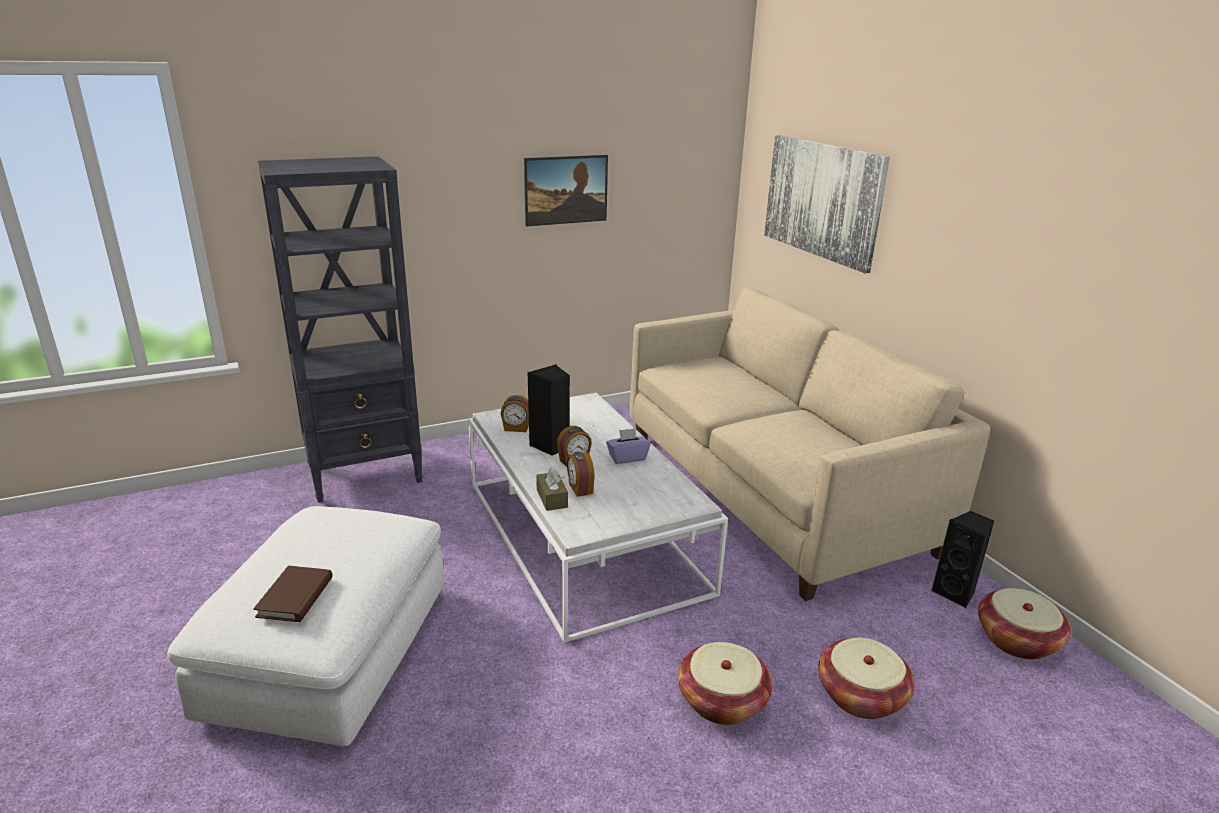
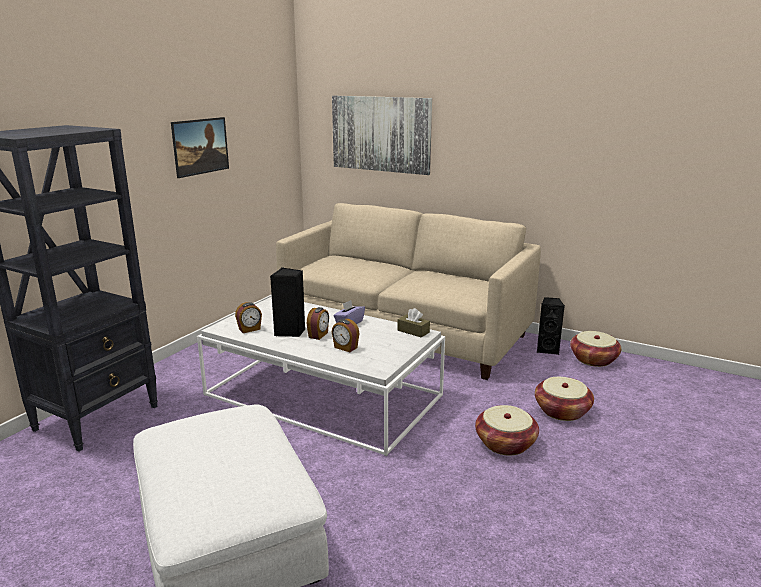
camera: 35 degrees left, 5 degrees down
brown book [253,566,333,622] -> none
brown tissue box [536,466,568,511] -> brown tissue box moved to [397,308,430,338]

